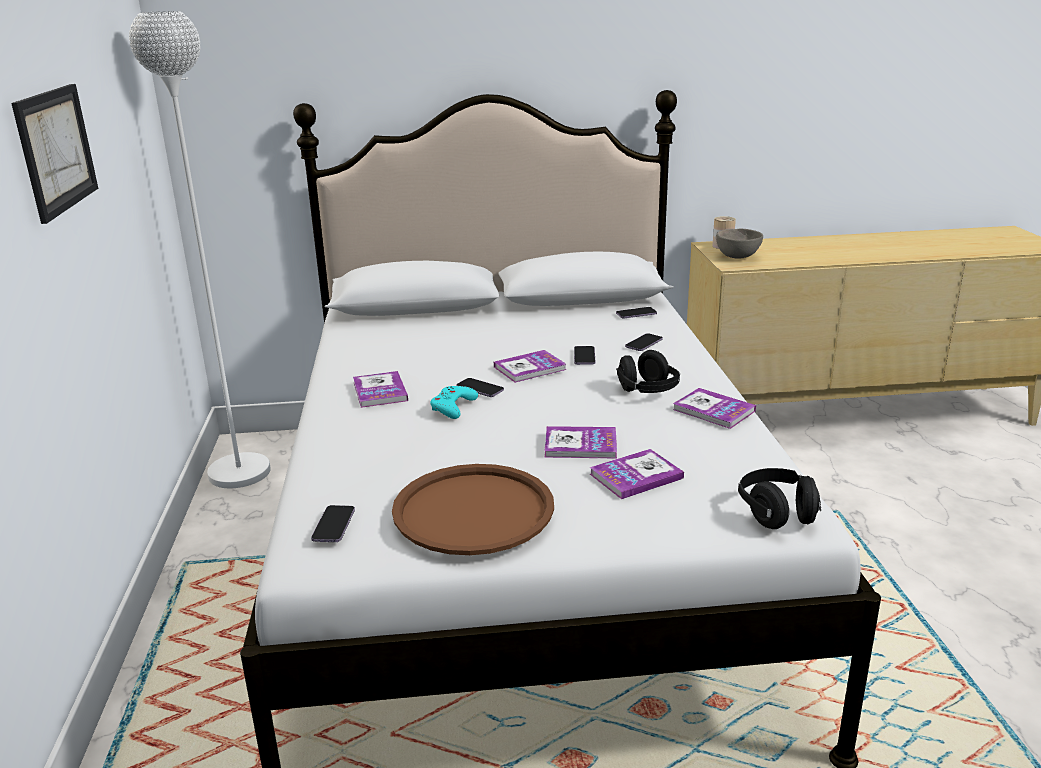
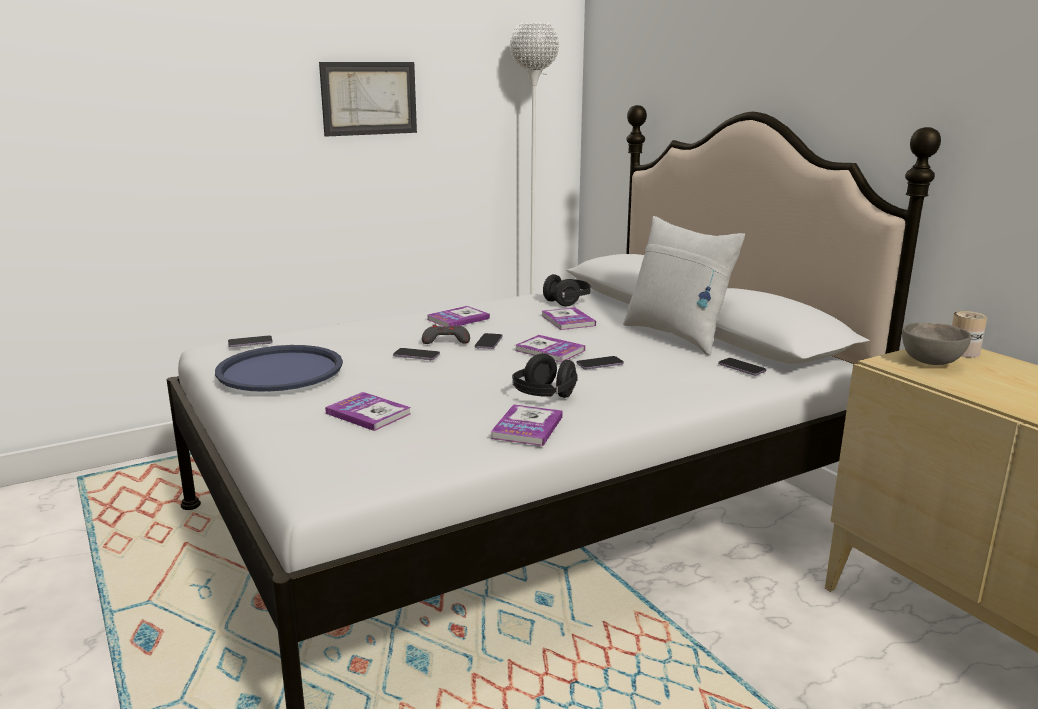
camera: 65 degrees right, 5 degrees down
brown tray [392,464,554,555] -> blue tray [215,345,343,392]
turquoise game controller [430,386,478,419] -> grey game controller [422,324,470,344]
book [545,426,617,459] -> book moved to [542,307,596,330]
phone [625,333,663,351] -> phone moved to [393,348,440,360]
black headphones [738,468,821,529] -> black headphones moved to [543,274,591,306]
none -> grey pillow [623,216,745,355]

